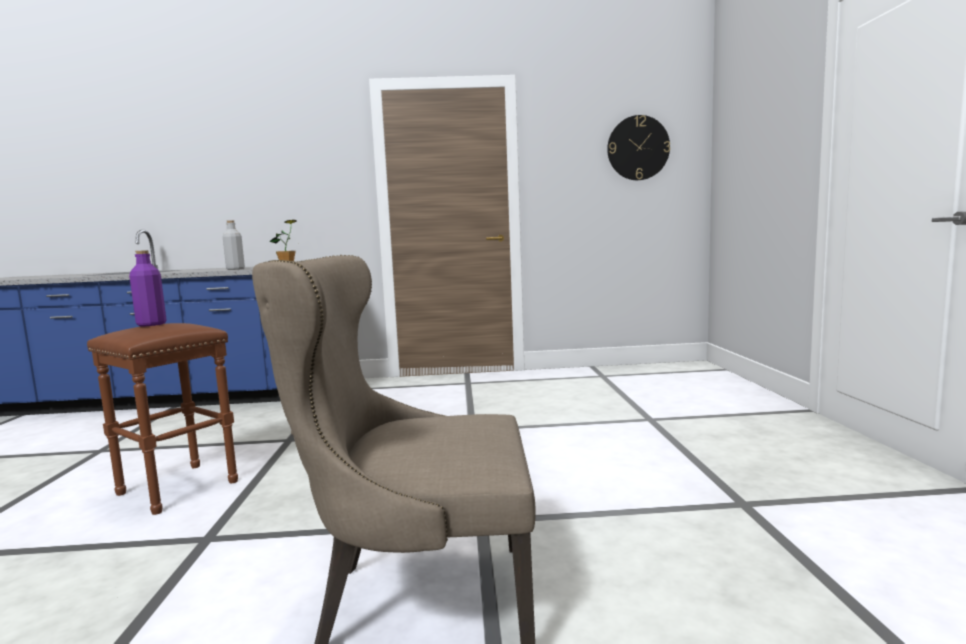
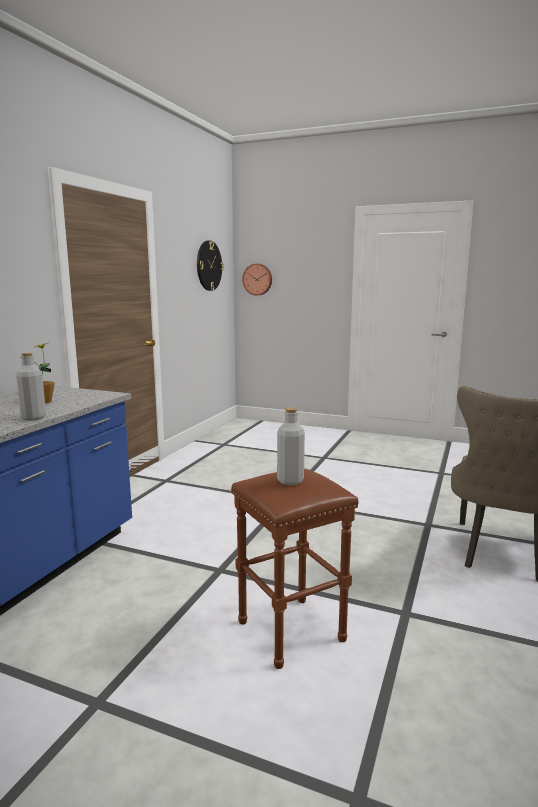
camera: 65 degrees left, 5 degrees up
purple bottle [129,250,167,326] -> grey bottle [277,407,305,485]
none -> wall clock [242,263,272,296]

